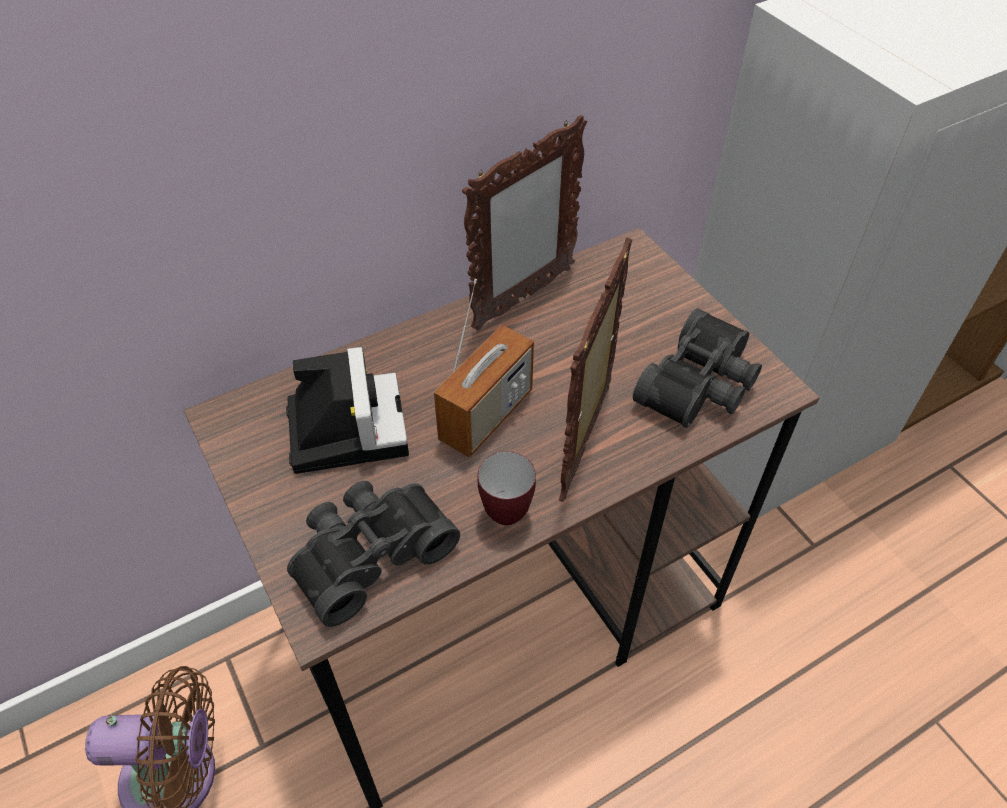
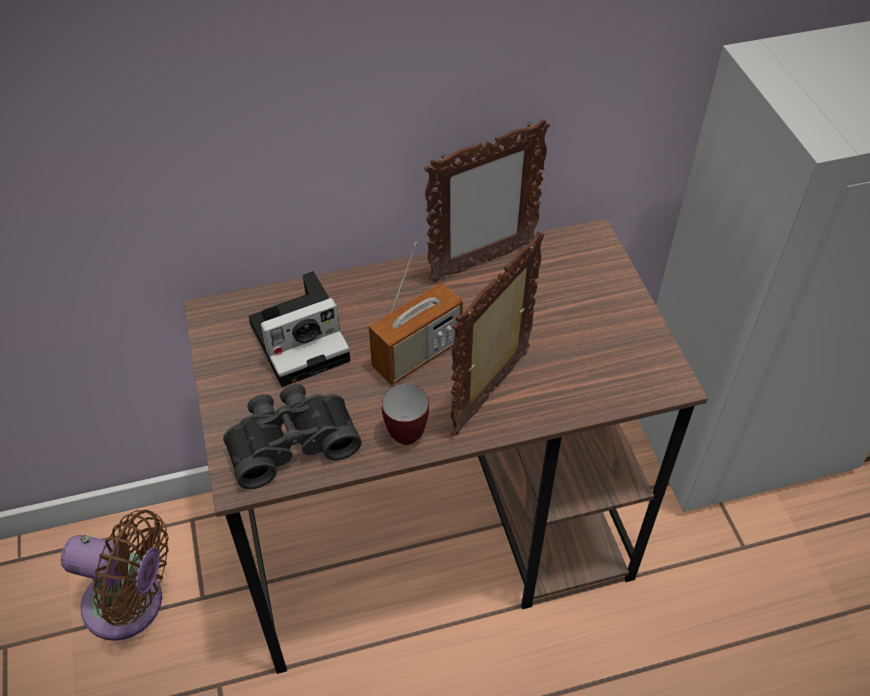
camera: 15 degrees right, 0 degrees up
camera [286,347,409,474] -> camera turned 60 degrees clockwise [249,271,351,387]
black binoculars [633,308,762,428] -> none

